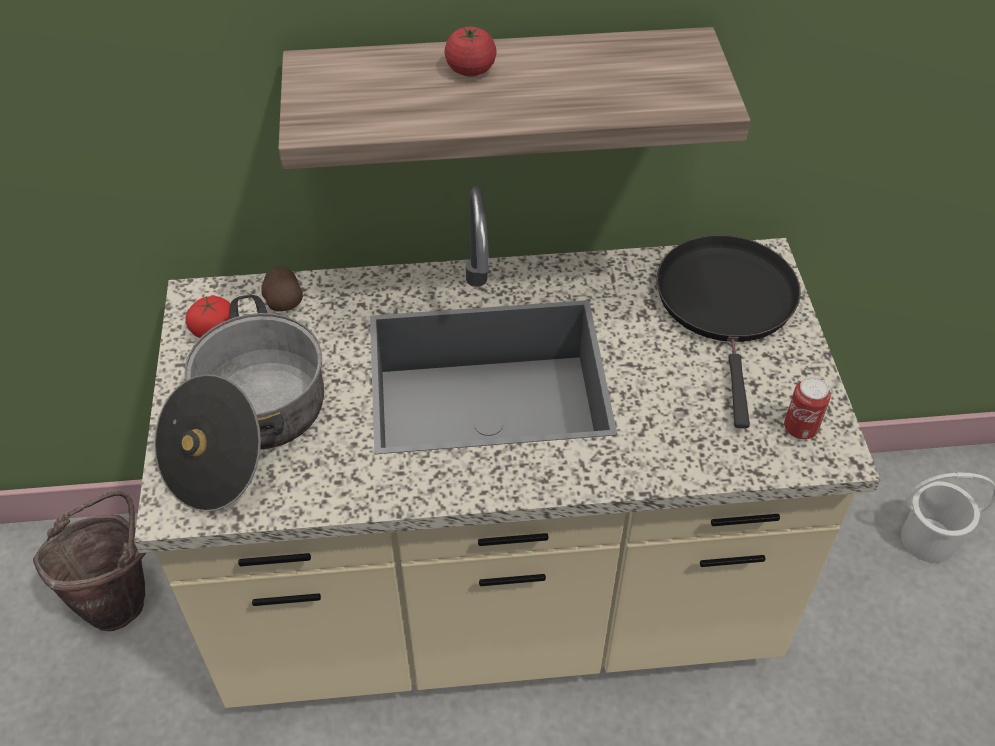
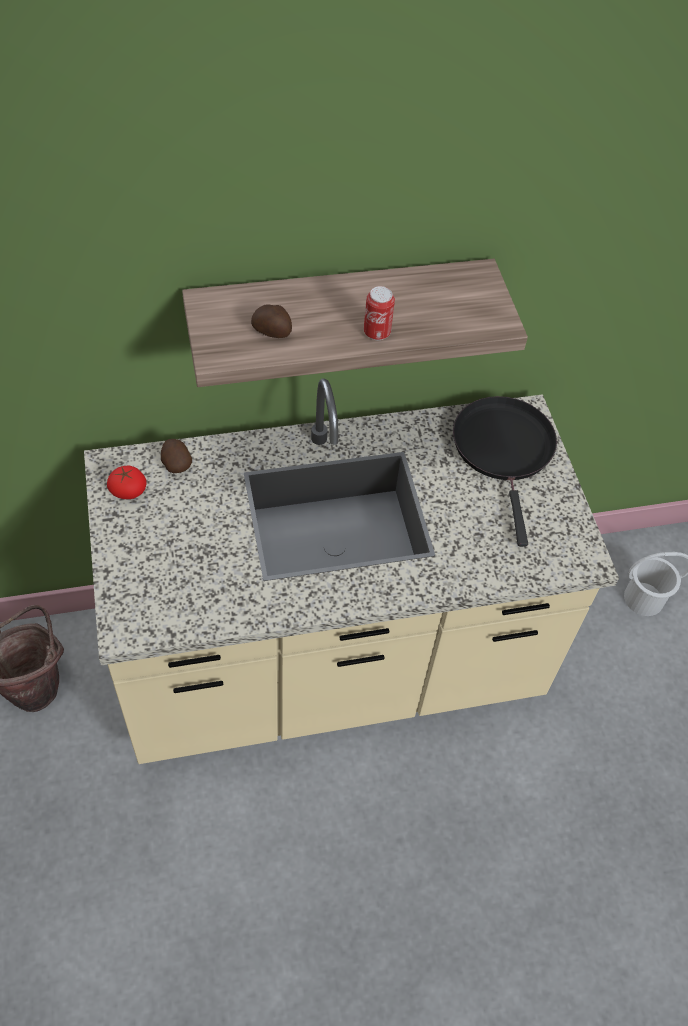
camera: 10 degrees left, 5 degrees up
cooking pot [154,294,324,512] -> none
tomato [445,27,496,77] -> none
can [784,377,831,439] -> can moved to [364,286,395,340]
none -> potato [251,304,292,338]

